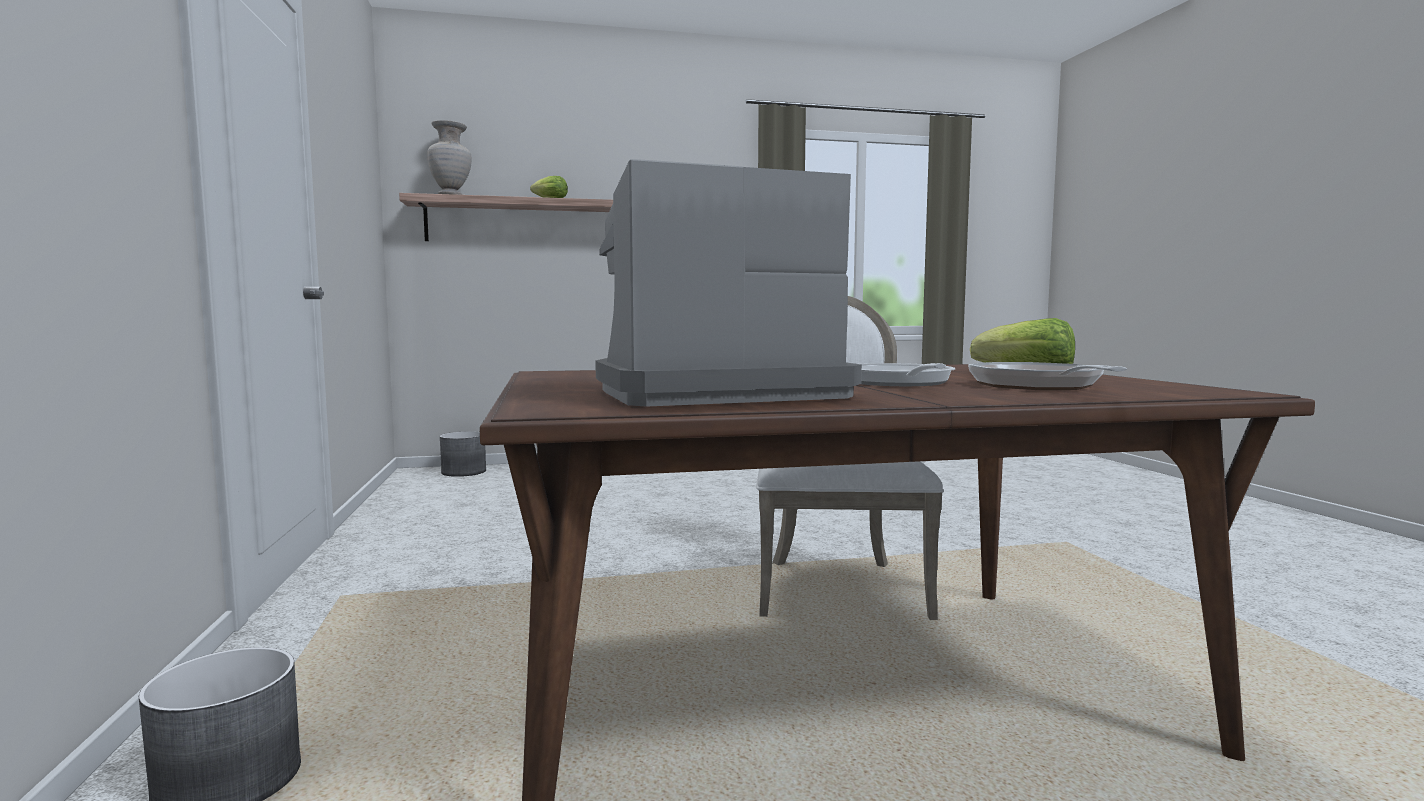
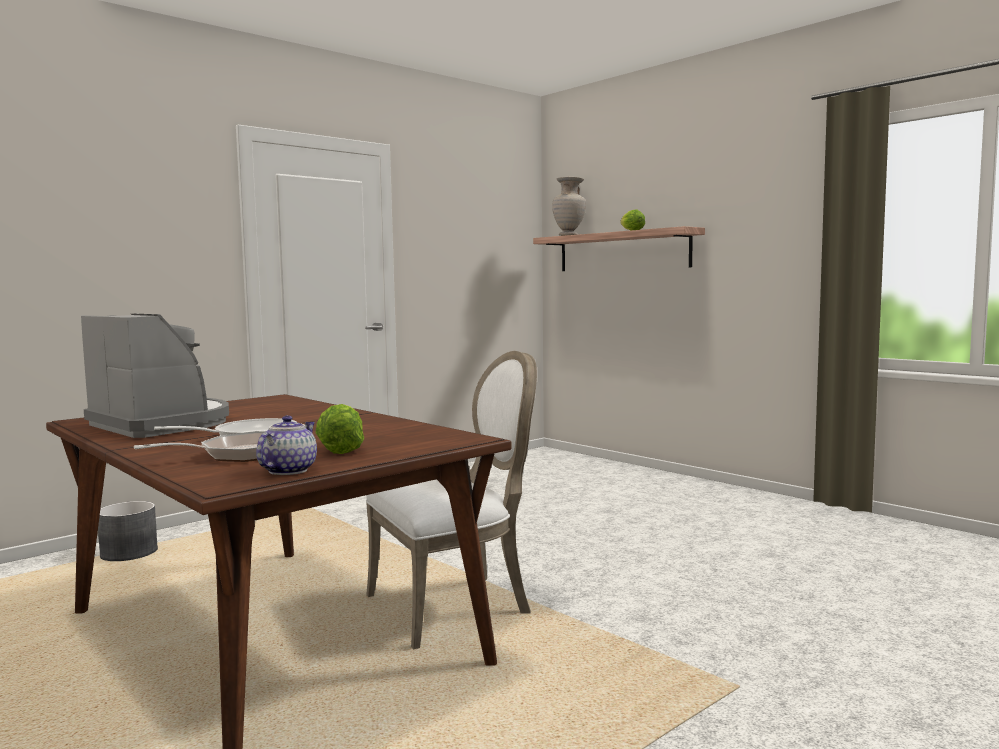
camera: 60 degrees right, 0 degrees up
grey planter [440,431,486,477] -> none
none -> teapot [256,416,317,475]

